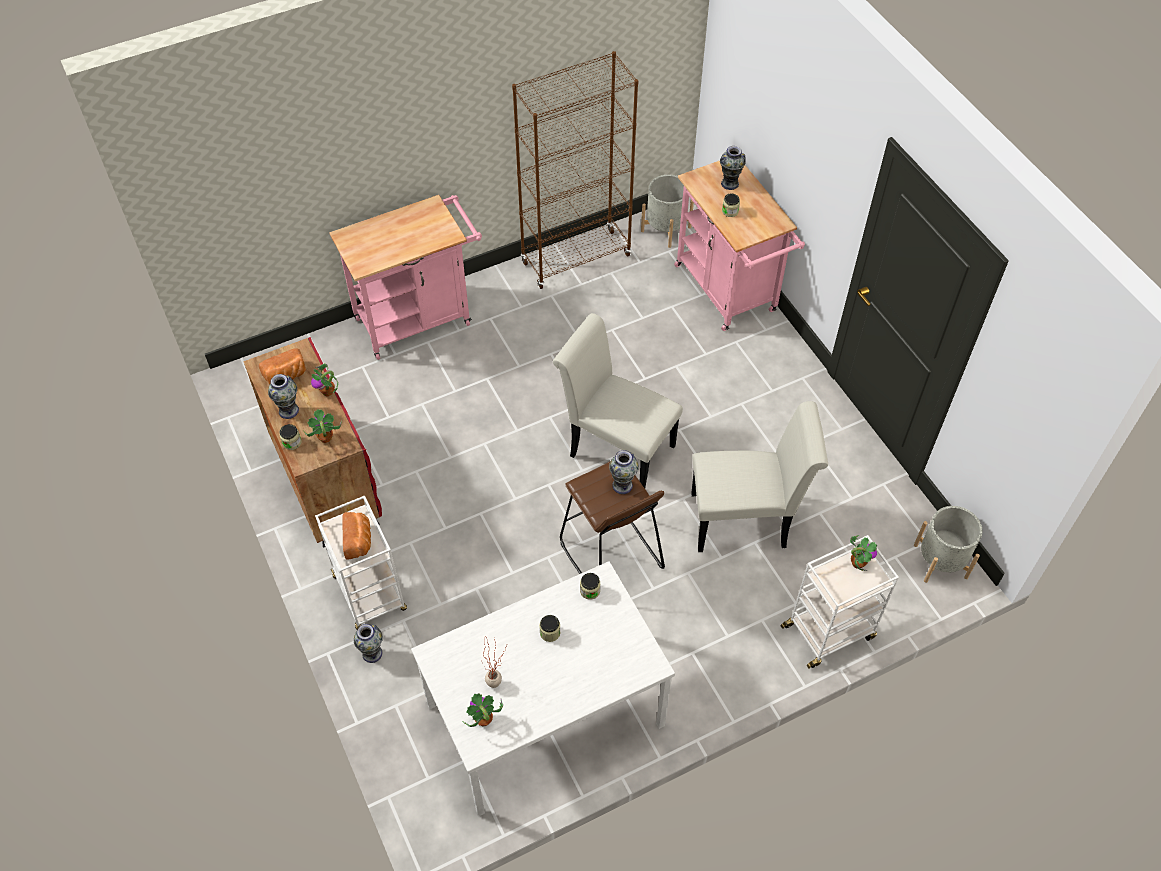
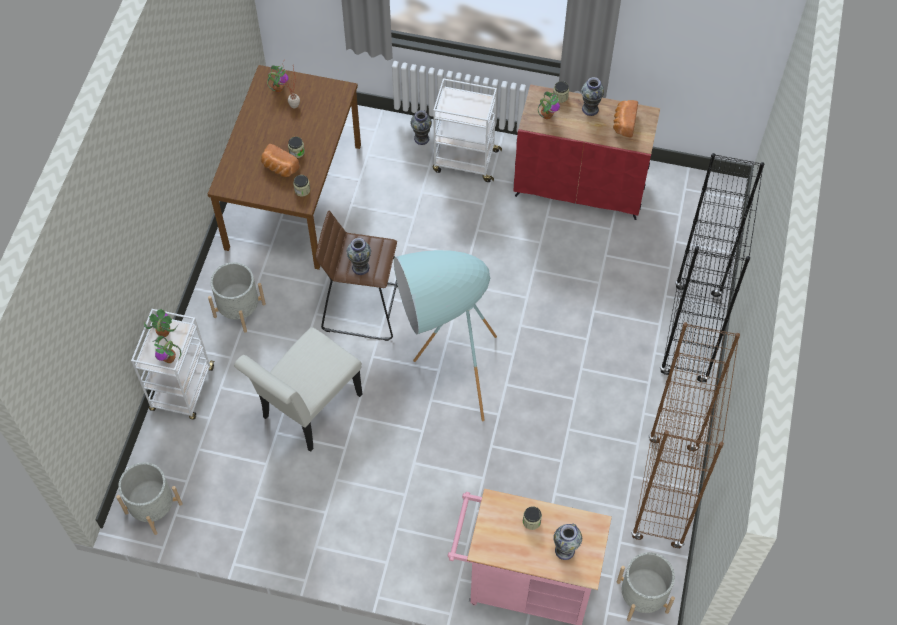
camera: 130 degrees right, 5 degrees up
potted plant [311,363,338,396] -> potted plant moved to [144,309,178,337]
pink cart [329,195,482,360] -> black bookcase [660,153,764,383]
bread [342,512,371,560] -> bread moved to [261,144,300,177]
white dining table [411,561,675,816] -> brown dining table [208,65,361,270]
white chair [553,313,683,488] -> turquoise floor lamp [394,250,497,422]
none -> grey planter [208,262,266,333]

